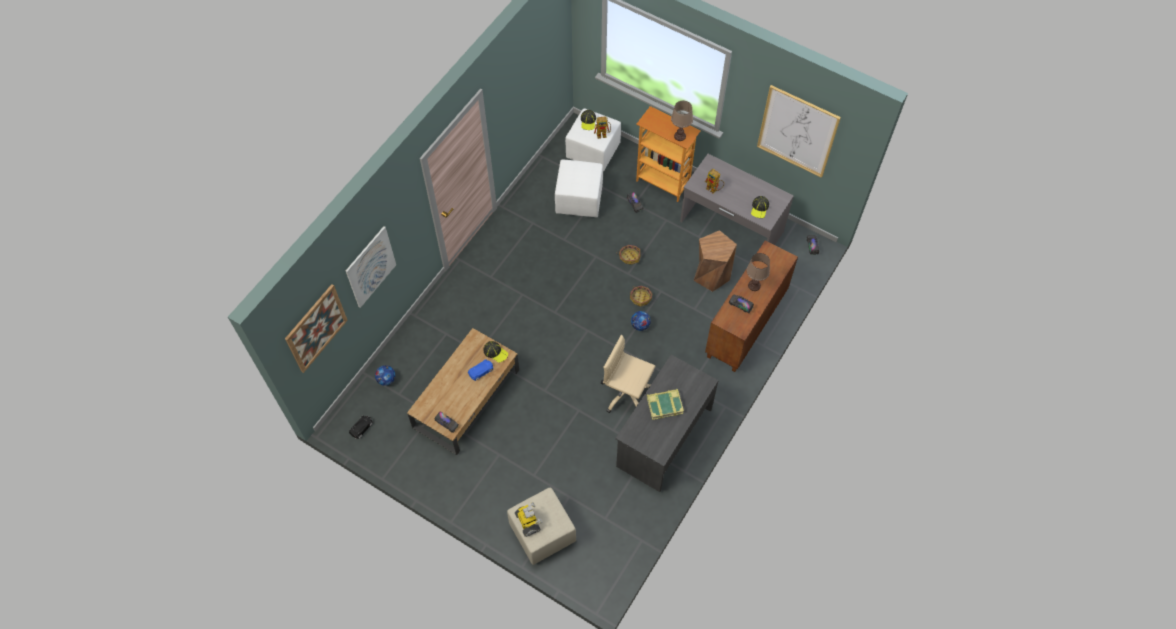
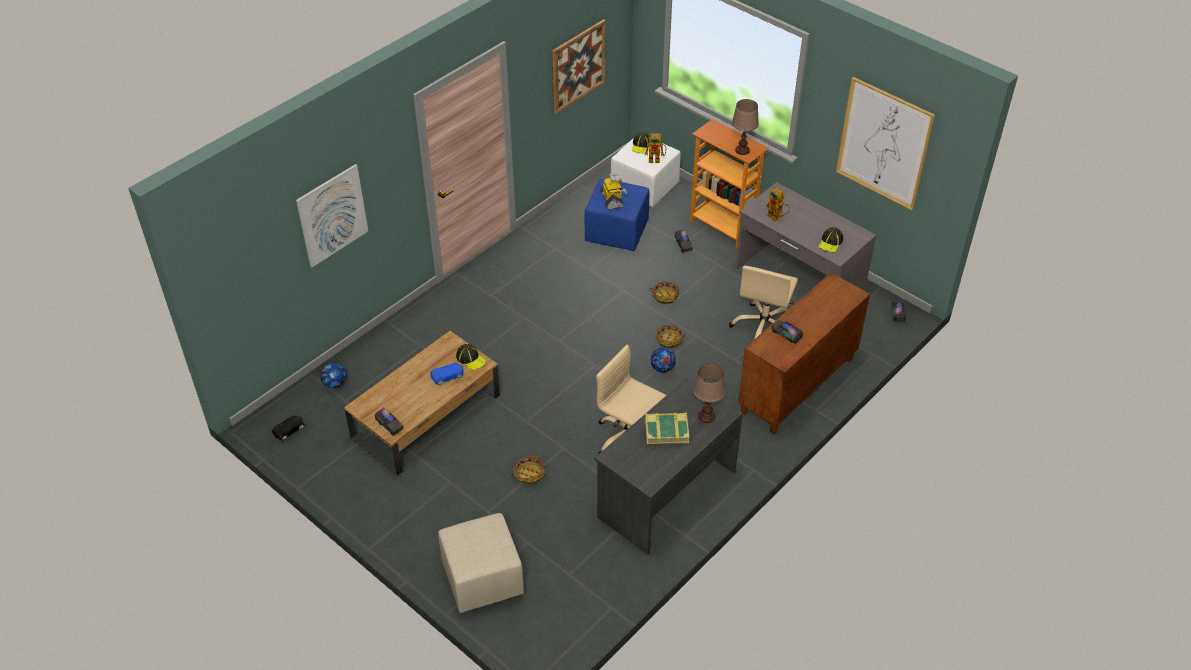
camera: 10 degrees right, 15 degrees down
picture [285,284,348,373] -> picture moved to [552,19,606,114]
toy robot [515,502,543,537] -> toy robot moved to [600,173,627,210]
white ottoman [555,160,603,218] -> blue ottoman [584,179,649,251]
brown stool [693,230,737,292] -> beige office chair [729,266,798,339]
brown table lamp [746,253,770,291] -> brown table lamp moved to [693,364,725,423]
none -> basket [510,456,546,484]

